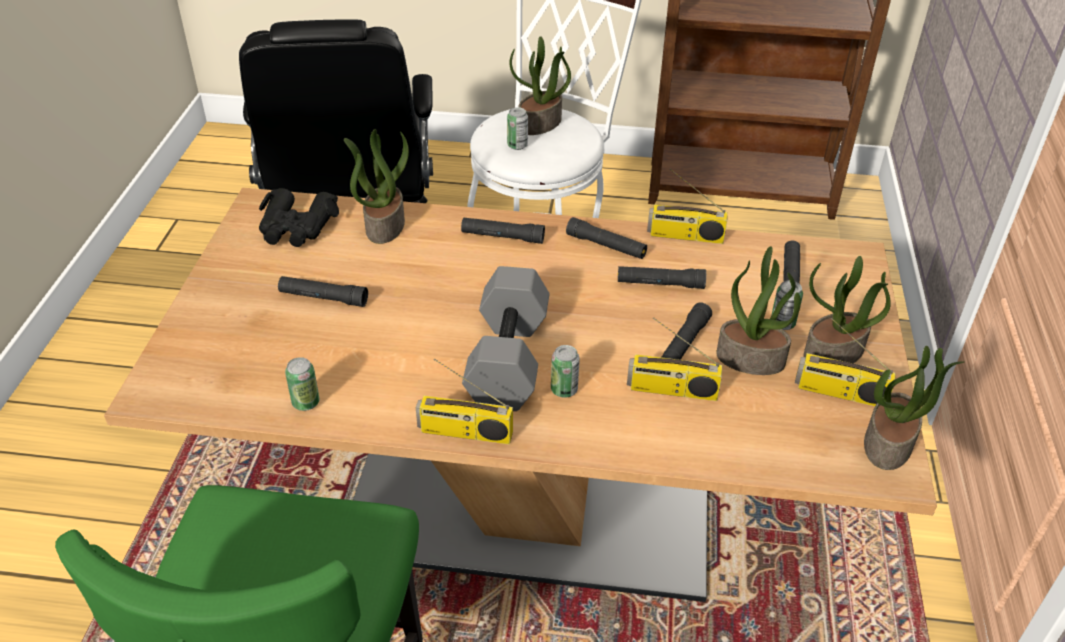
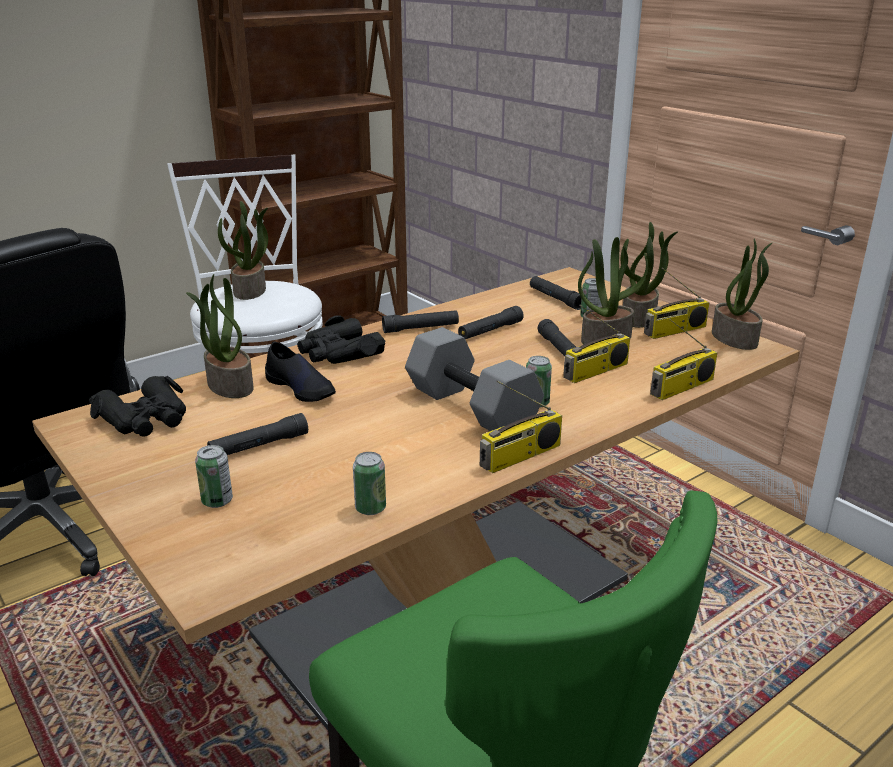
camera: 45 degrees left, 15 degrees down
black flashlight [461,218,545,244] -> black binoculars [297,315,385,364]
can [507,107,528,150] -> can moved to [195,445,233,508]
radio [647,169,728,244] -> radio moved to [650,319,717,400]
none -> black shoe [265,342,336,402]

